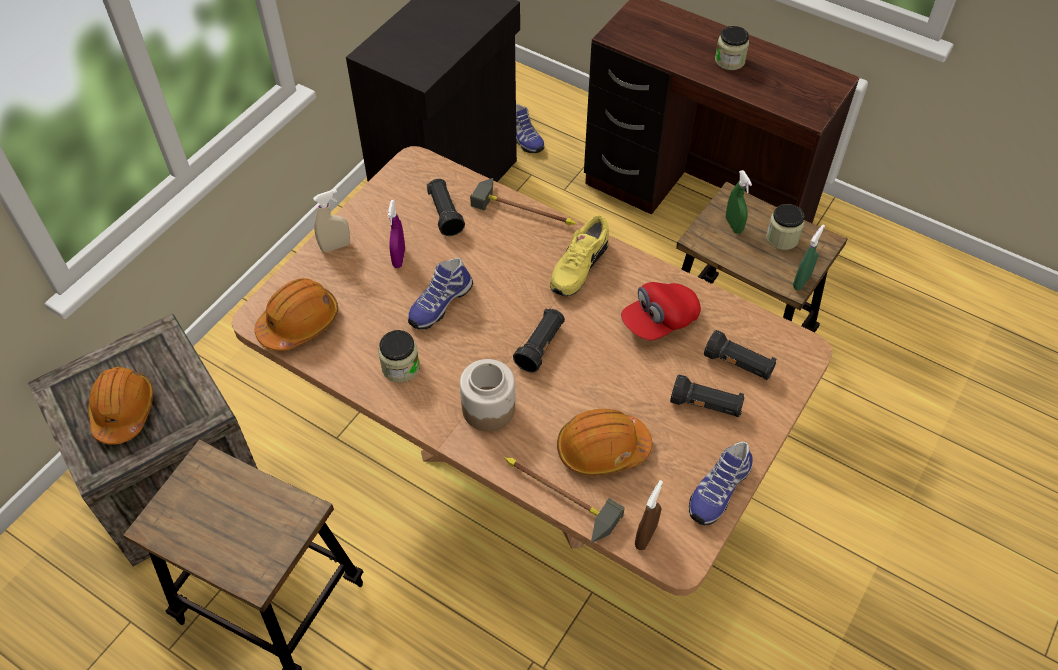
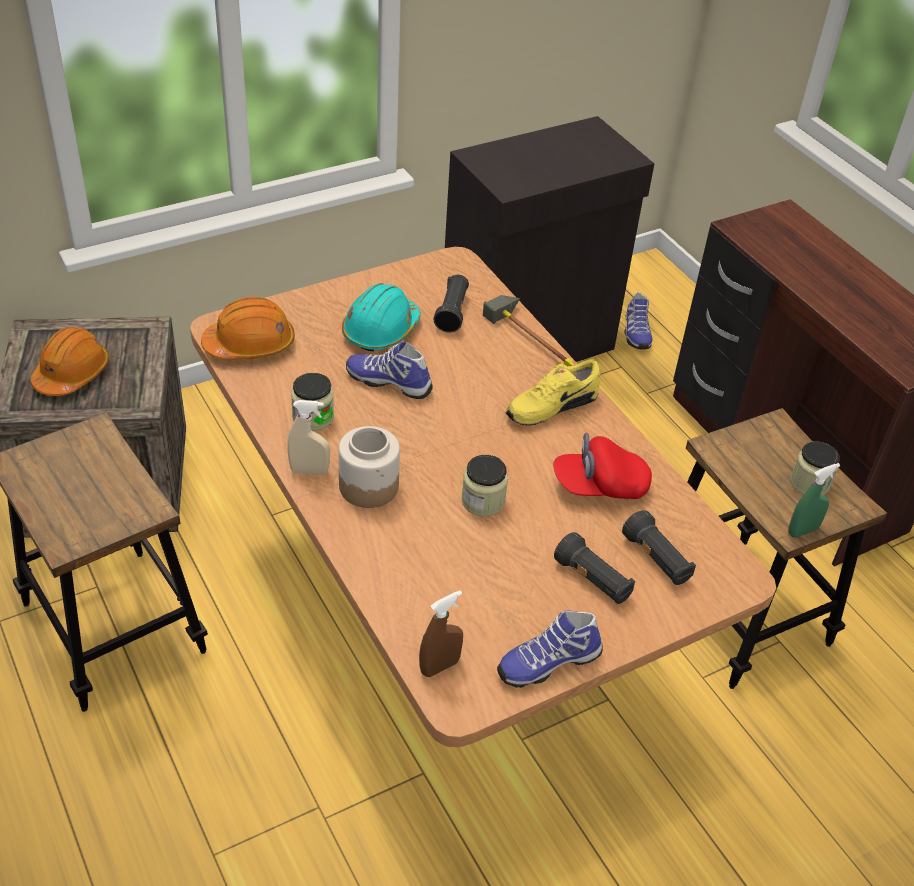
camera: 25 degrees right, 10 degrees down
beige spray bottle [313,189,350,252] -> beige spray bottle moved to [287,400,330,475]
purple spray bottle [388,200,405,268] -> turquoise hard hat [342,283,421,352]
shoe [408,258,473,330] -> shoe turned 45 degrees clockwise [346,342,433,399]
hammer [504,457,625,543] -> none
black flashlight [513,309,565,373] -> none
orange hard hat [557,409,652,476] -> none
jar [715,26,749,70] -> jar moved to [462,455,508,516]
green spray bottle [726,170,752,234] -> none

